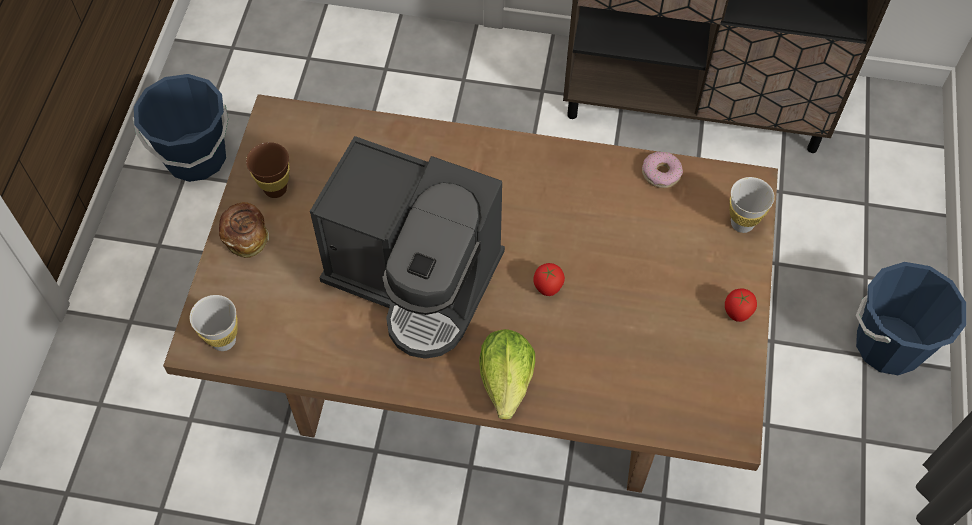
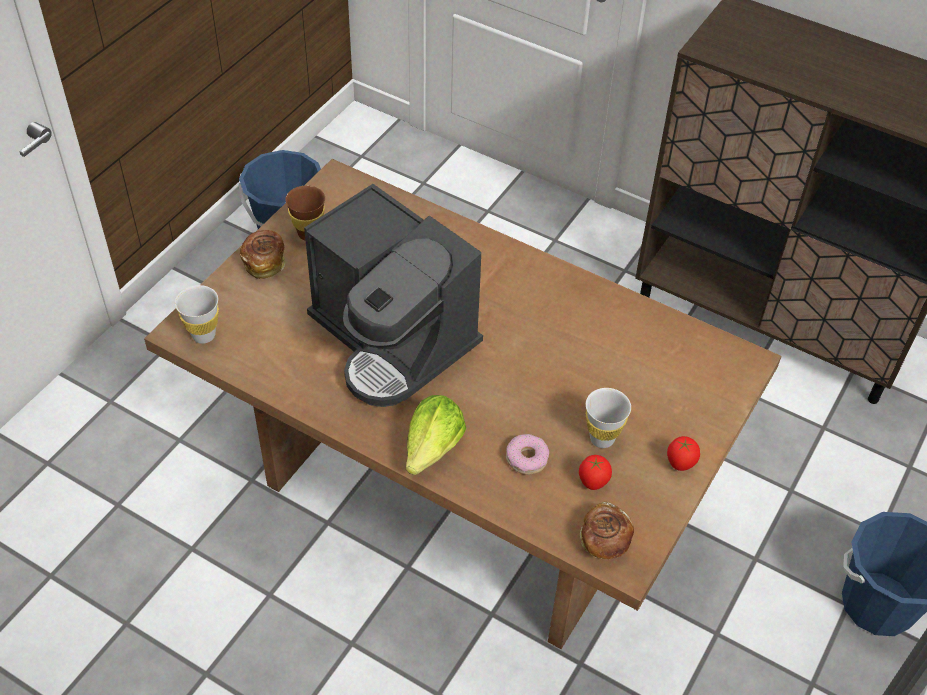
camera: 20 degrees right, 10 degrees down
tomato [533,263,565,296] -> tomato moved to [579,455,612,490]
donut [642,152,683,188] -> donut moved to [506,434,549,475]
white cup [730,177,775,233] -> white cup moved to [586,388,631,448]
none -> bread [580,502,634,560]

